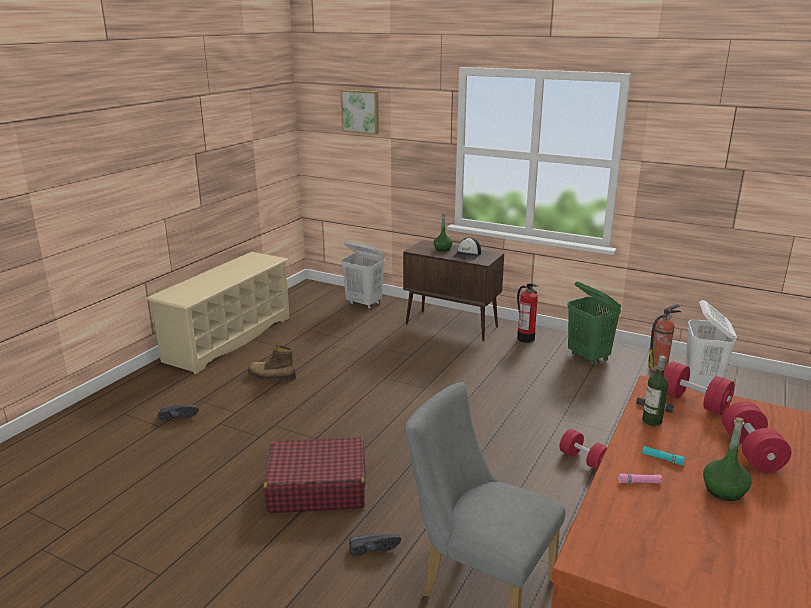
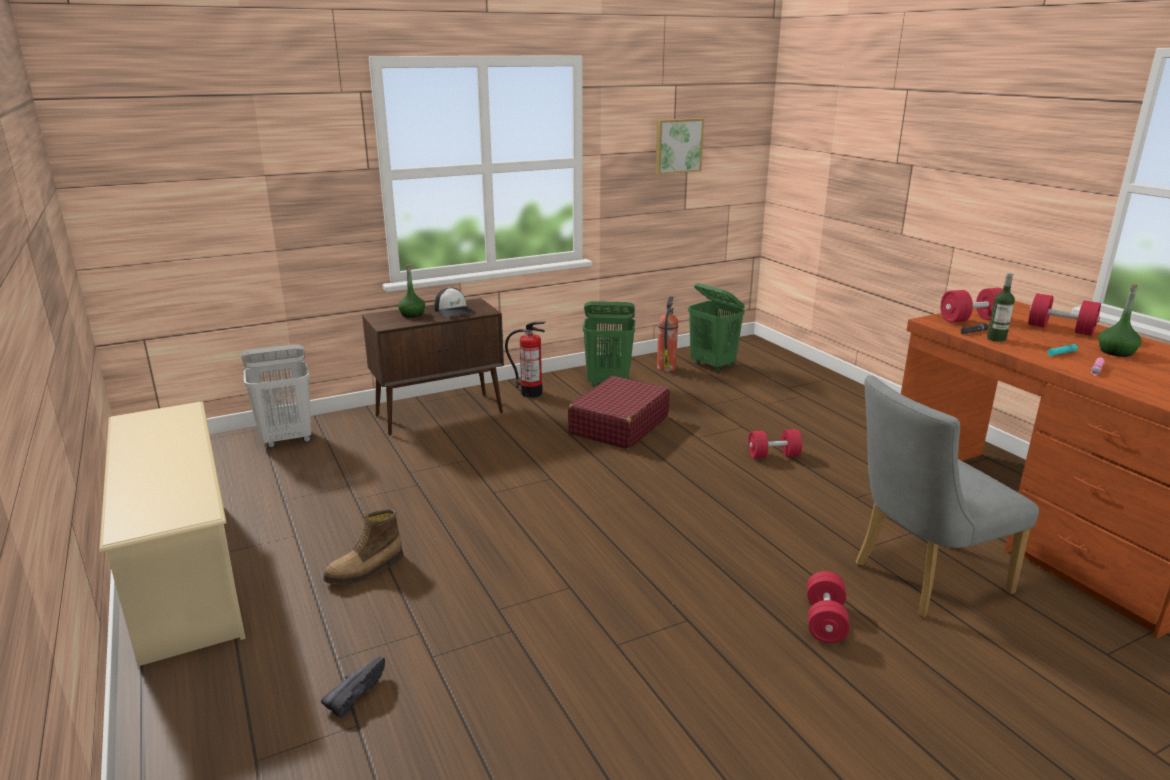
camera: 55 degrees left, 0 degrees up
red suitcase [263,437,366,513] -> red suitcase moved to [568,376,670,449]
picture [340,90,379,134] -> picture moved to [655,118,704,175]
black shoe [349,533,401,556] -> red dumbbell [807,571,850,643]
white laundry basket [686,300,737,387] -> green laundry basket [688,283,745,372]

